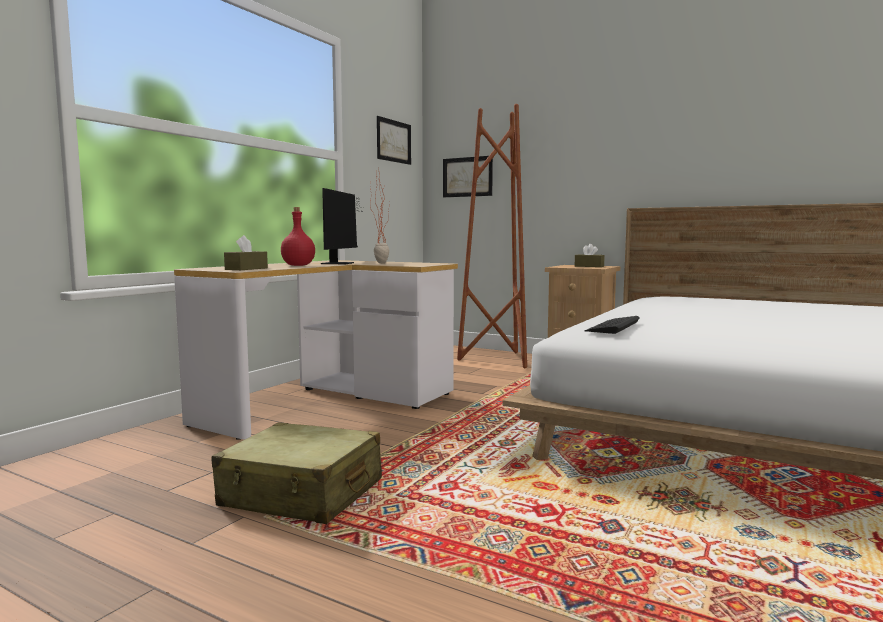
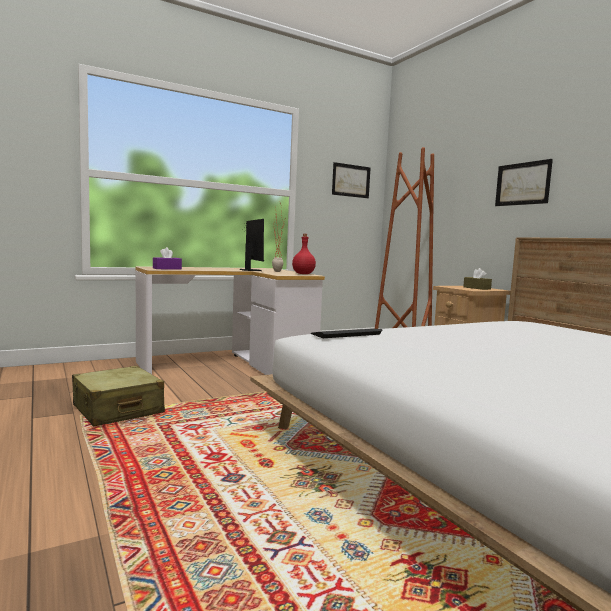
camera: 30 degrees right, 0 degrees up
brown tissue box [224,235,268,270] -> purple tissue box [153,247,182,269]
red bottle [281,207,315,266] -> red bottle moved to [292,234,316,274]
monitor [321,188,363,264] -> monitor turned 60 degrees counterclockwise [240,219,264,271]
picture [443,156,493,197] -> picture moved to [495,159,553,206]

